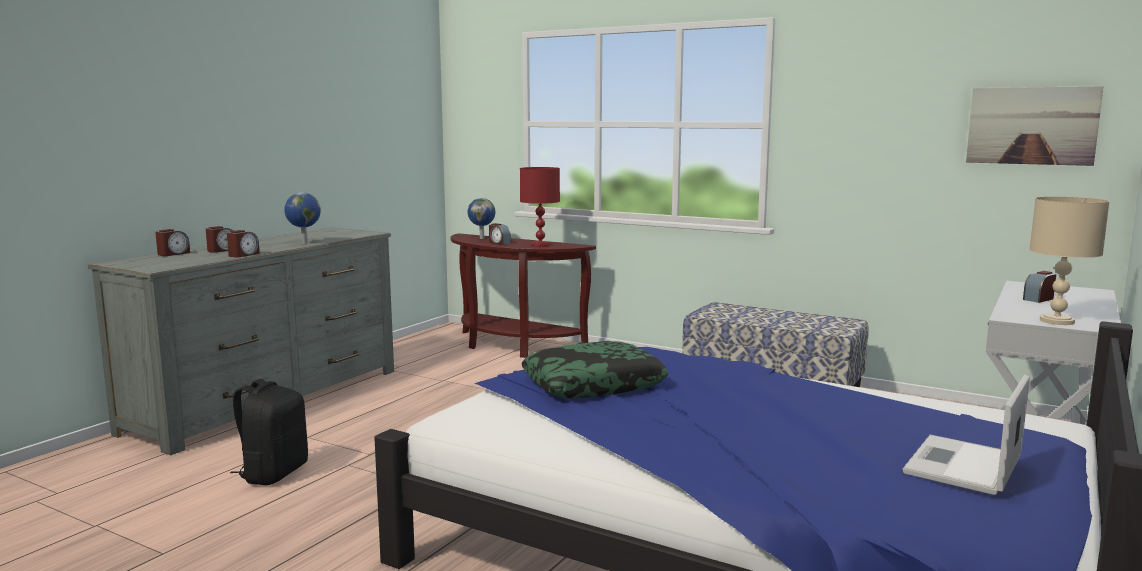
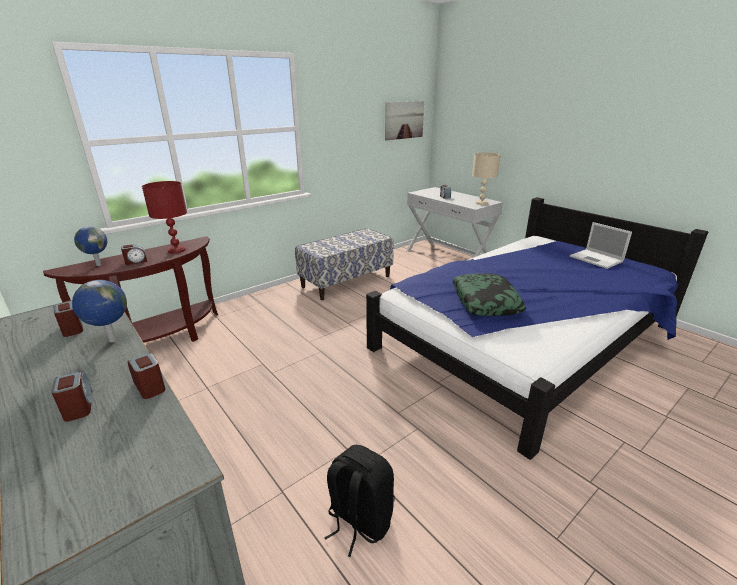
camera: 70 degrees left, 15 degrees up
alarm clock [155,229,190,256] -> alarm clock moved to [54,302,83,337]

